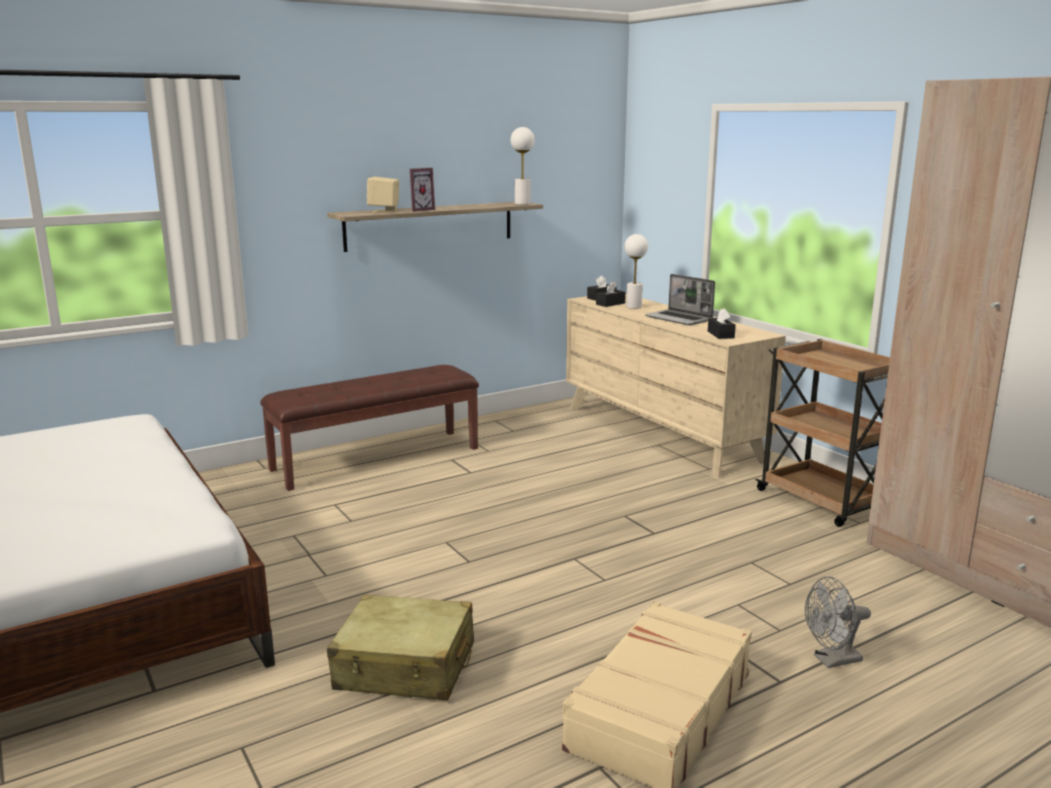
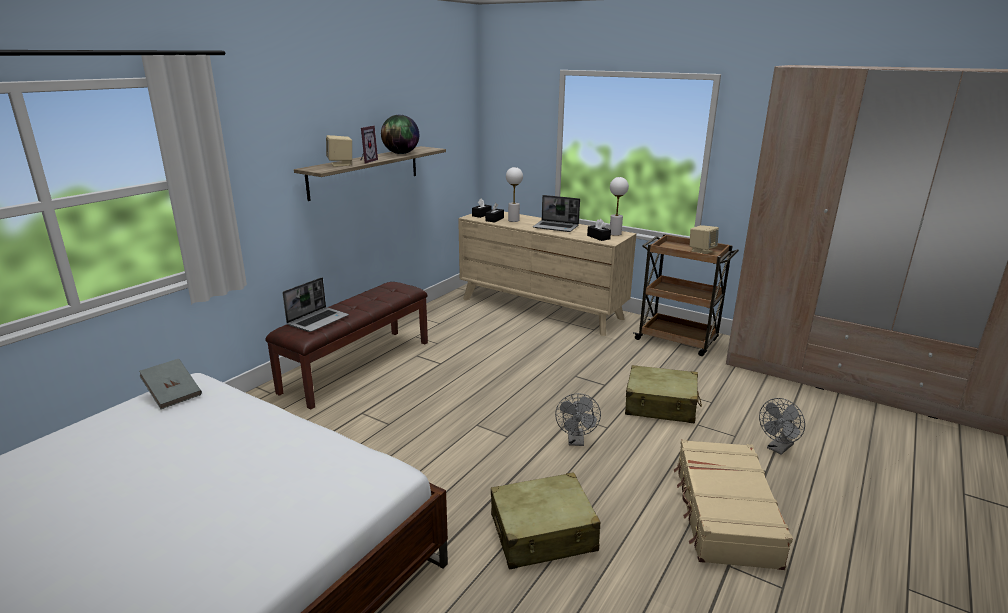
camera: 25 degrees left, 5 degrees up
white table lamp [511,127,535,205] -> white table lamp moved to [610,177,629,236]
none -> grey book [139,359,202,409]
none -> laptop [282,277,349,332]
none -> globe [381,115,419,154]
none -> grey fan [555,393,601,446]
none -> beige suitcase [625,365,702,423]
none -> beige speaker [690,225,719,254]

